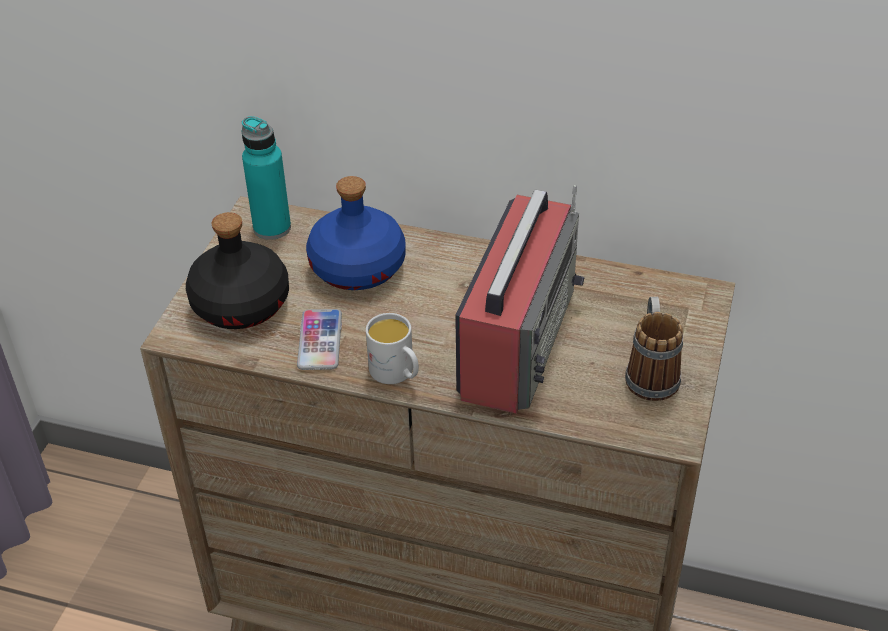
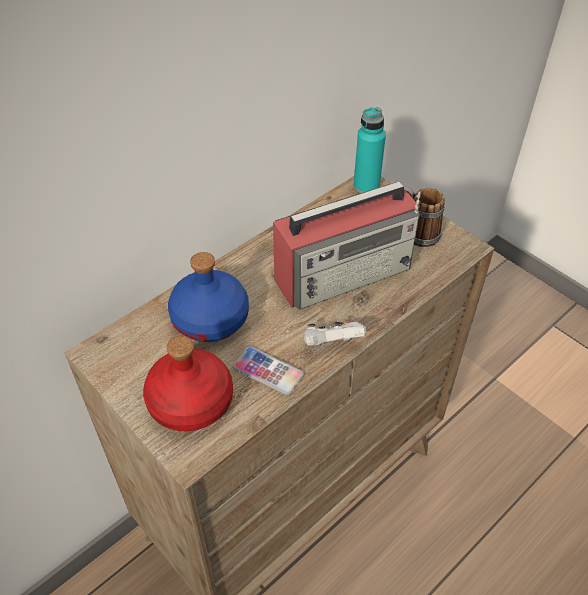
camera: 60 degrees left, 5 degrees up
black bottle [186,212,289,329] -> red bottle [143,336,233,431]
turquoise bottle [241,116,291,240] -> turquoise bottle moved to [354,107,386,193]
white mug [366,313,419,384] -> white game controller [304,321,366,346]
radio [455,185,585,414] -> radio turned 105 degrees clockwise [273,182,421,310]

